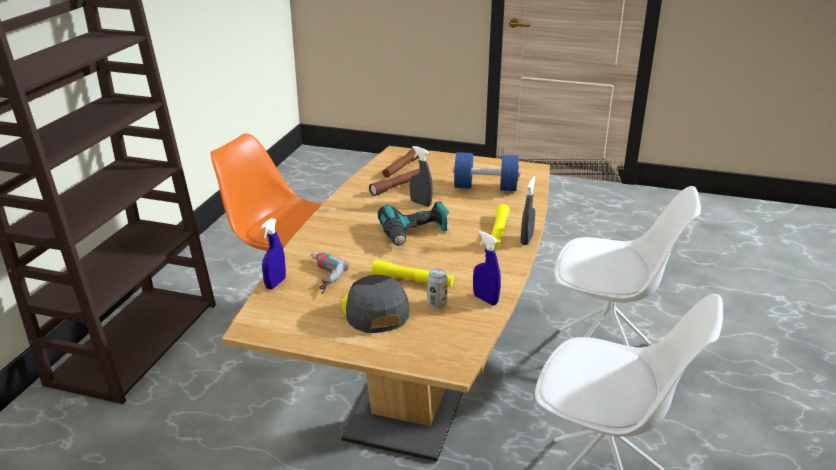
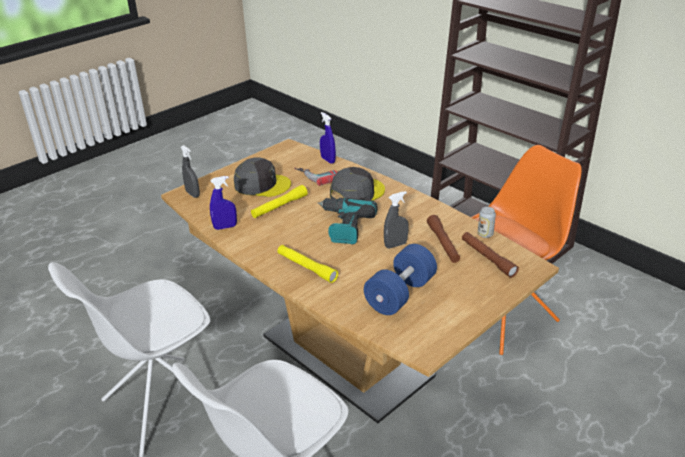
camera: 120 degrees right, 5 degrees up
can [427,269,448,308] -> can moved to [478,207,496,238]
grey spray bottle [521,177,535,245] -> grey spray bottle moved to [181,145,200,198]
none -> grey cap [330,167,385,201]

